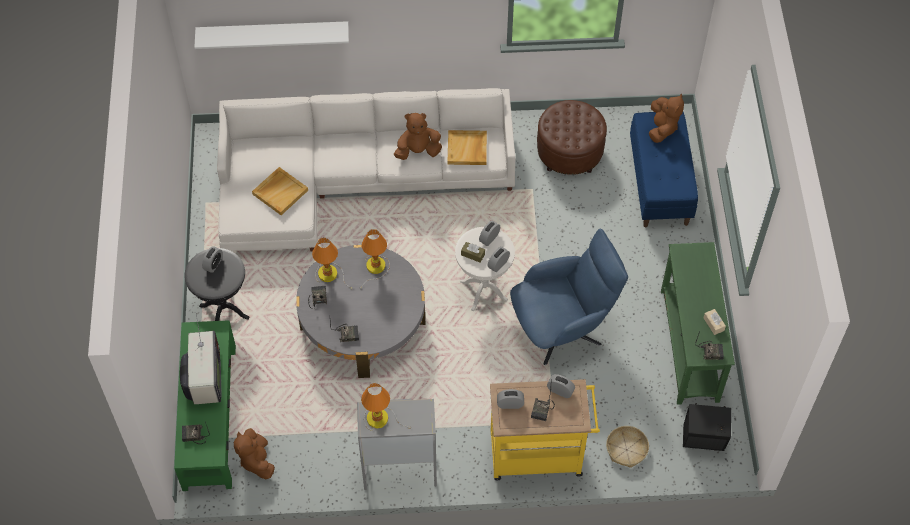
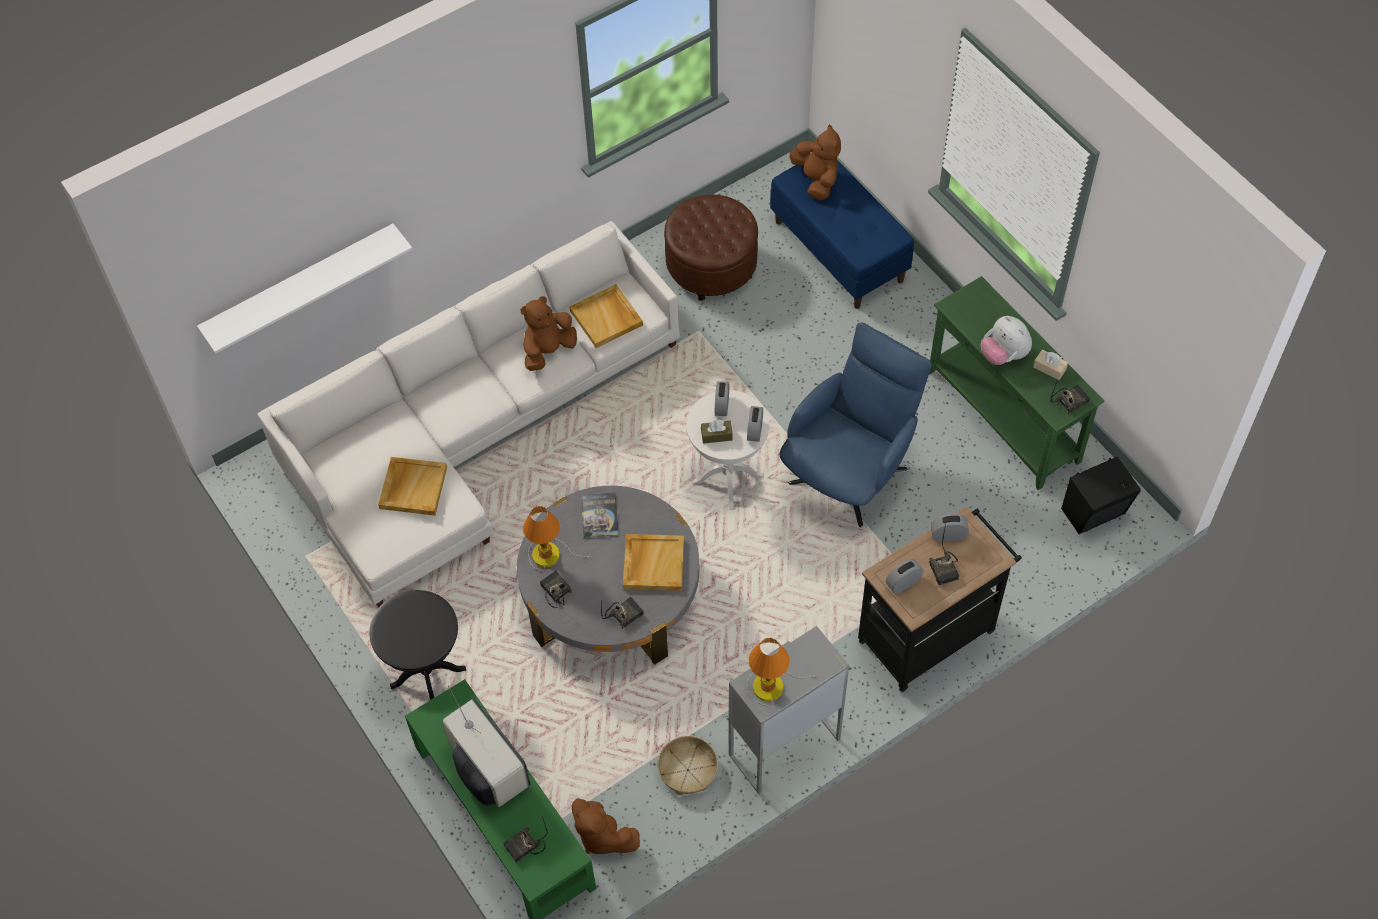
camera: 30 degrees left, 0 degrees up
alarm clock [202,246,223,273] -> none
table lamp [359,229,390,289] -> book [581,493,619,539]
yellow cart [490,379,600,480] -> black cart [858,507,1022,693]
basket [606,426,649,468] -> basket moved to [657,736,718,795]
none -> beige tray [623,534,684,591]
none -> plush toy [981,316,1032,365]

